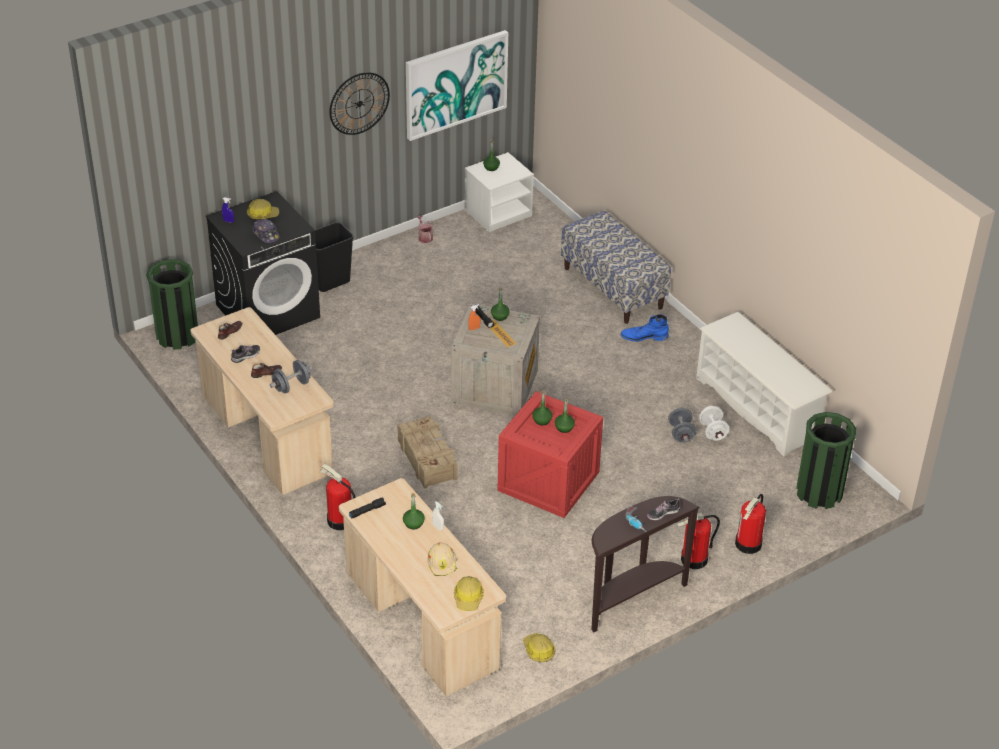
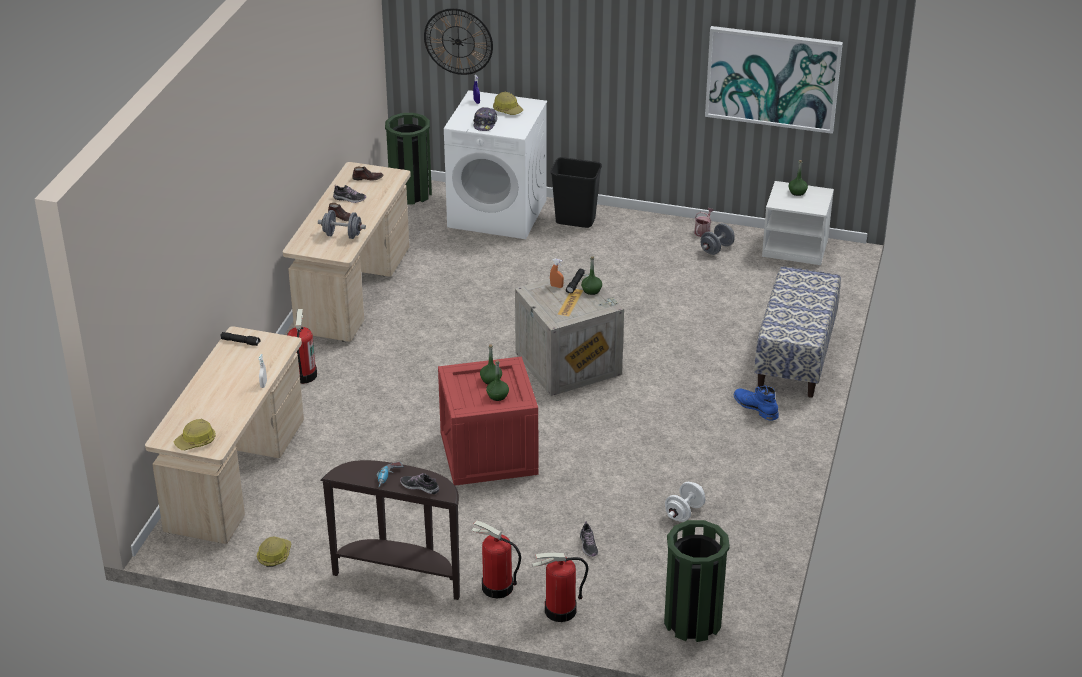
camera: 50 degrees right, 5 degrees down
black washing machine [206,191,320,335] -> white washing machine [444,90,547,239]
wall clock [329,72,390,135] -> wall clock moved to [424,8,493,75]
crate [398,416,457,489] -> none
green bottle [403,493,425,530] -> none
beige hard hat [427,542,457,576] -> none
grey dumbbell [668,408,697,442] -> grey dumbbell moved to [701,223,734,255]
white shoe rack [696,312,832,456] -> none
none -> shoe [580,521,598,556]

